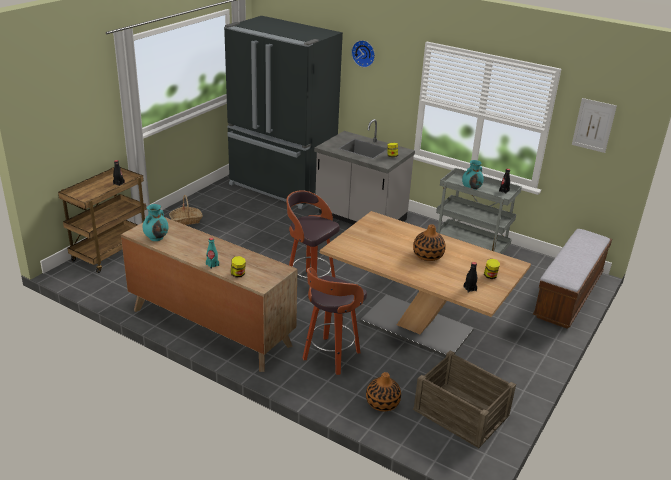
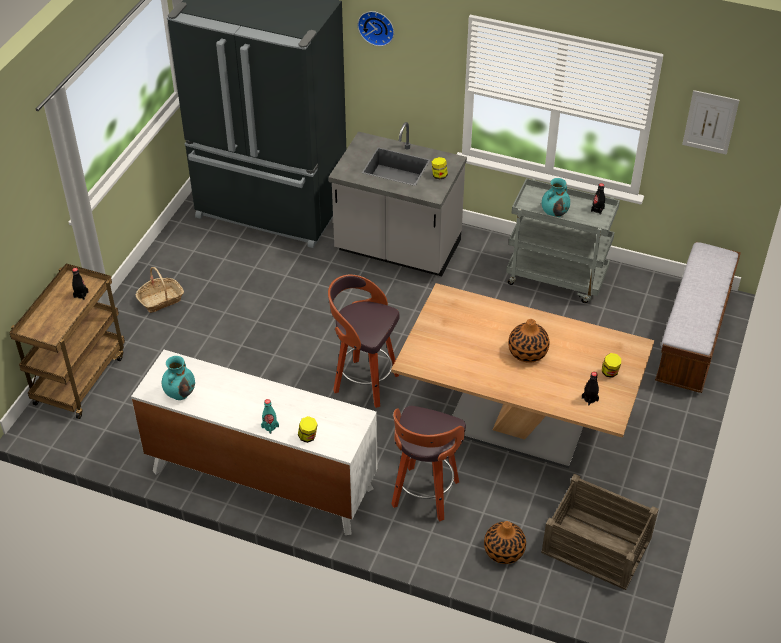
camera: 10 degrees left, 15 degrees up
brown dresser [121,217,297,372] -> white dresser [131,350,377,535]

